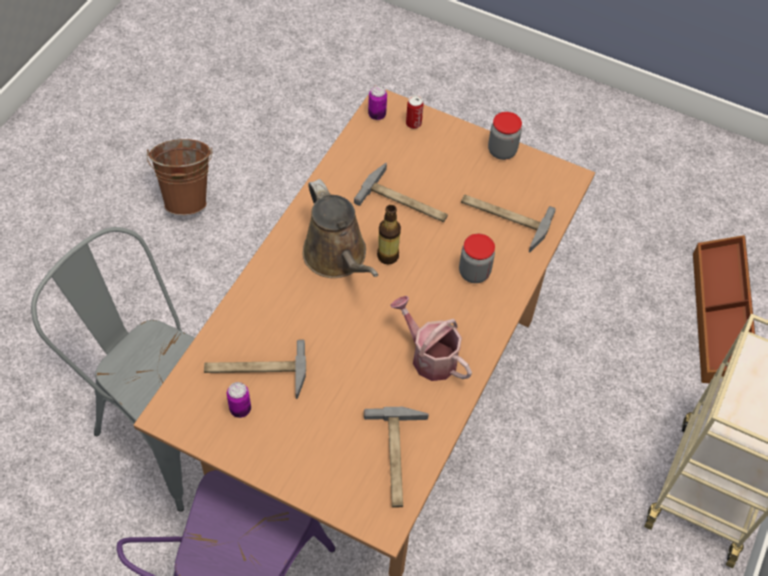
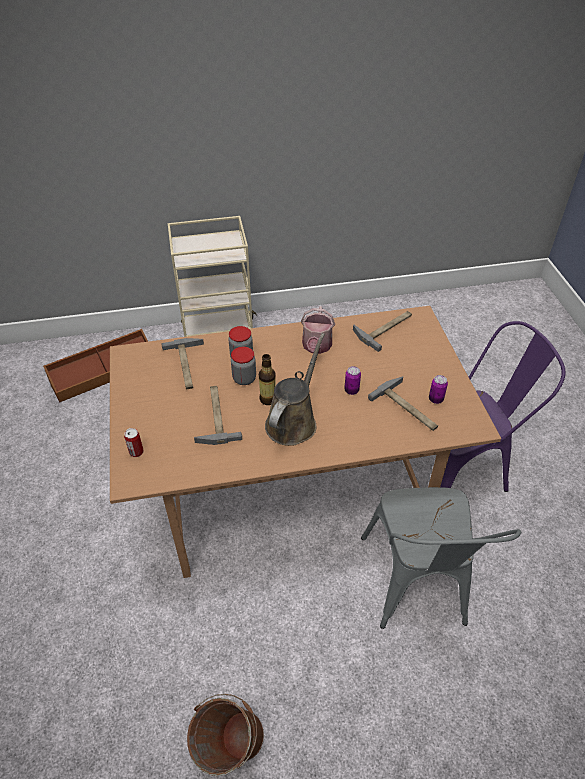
camera: 125 degrees left, 10 degrees down
can [368,85,387,120] -> can moved to [344,366,361,395]
jar [488,112,522,160] -> jar moved to [231,347,256,385]

